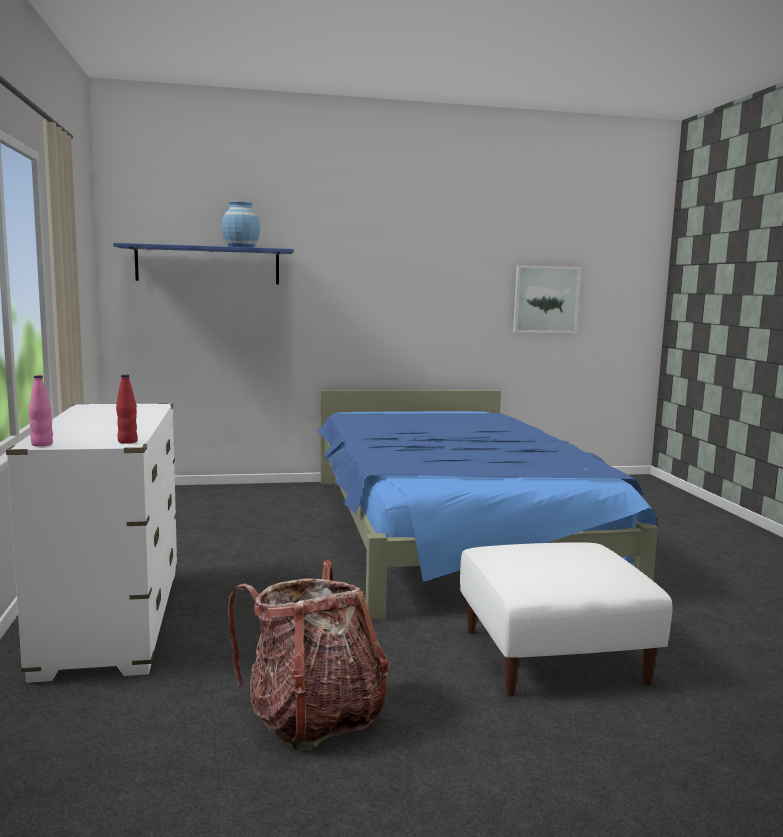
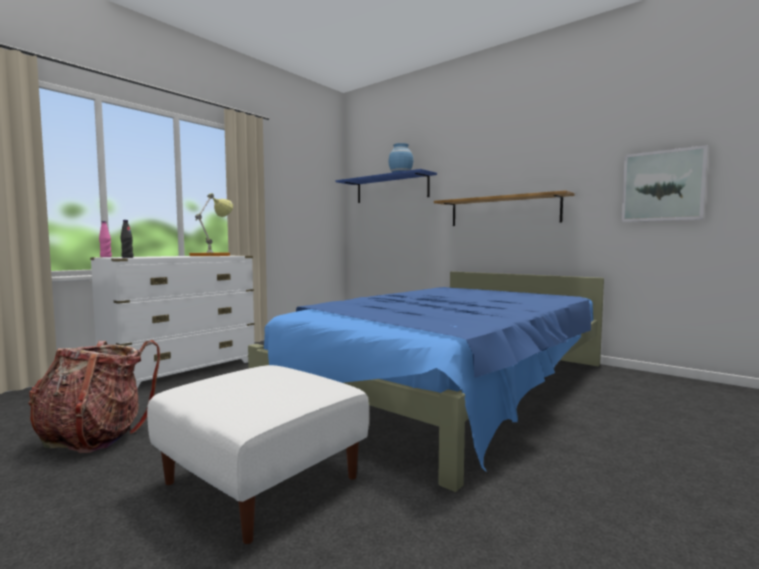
camera: 50 degrees right, 5 degrees down
red bottle [116,374,138,444] -> black bottle [121,220,134,258]
none -> table lamp [189,194,233,256]
none -> shelf [434,190,575,226]

